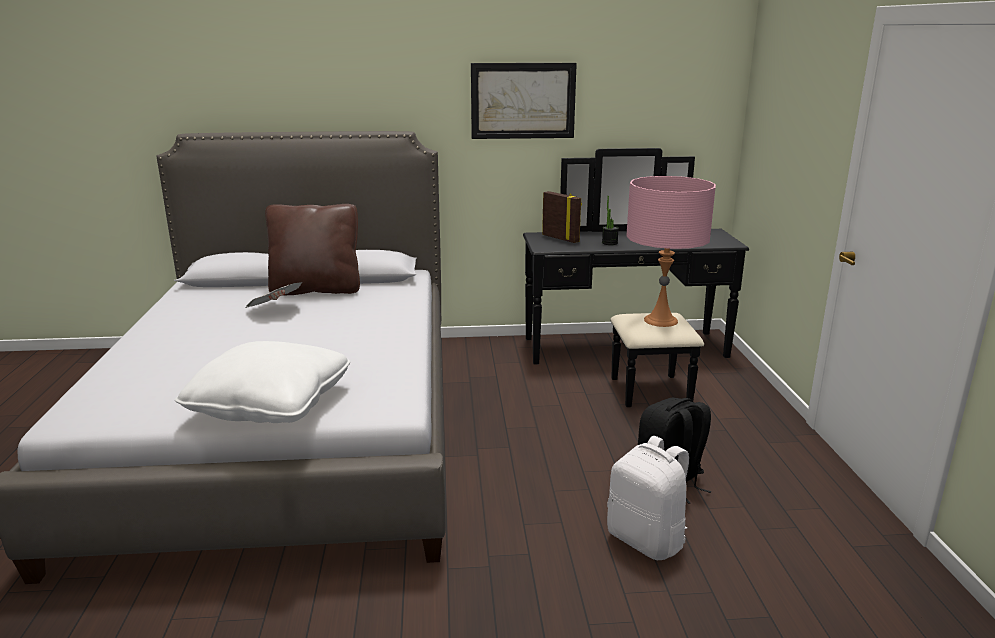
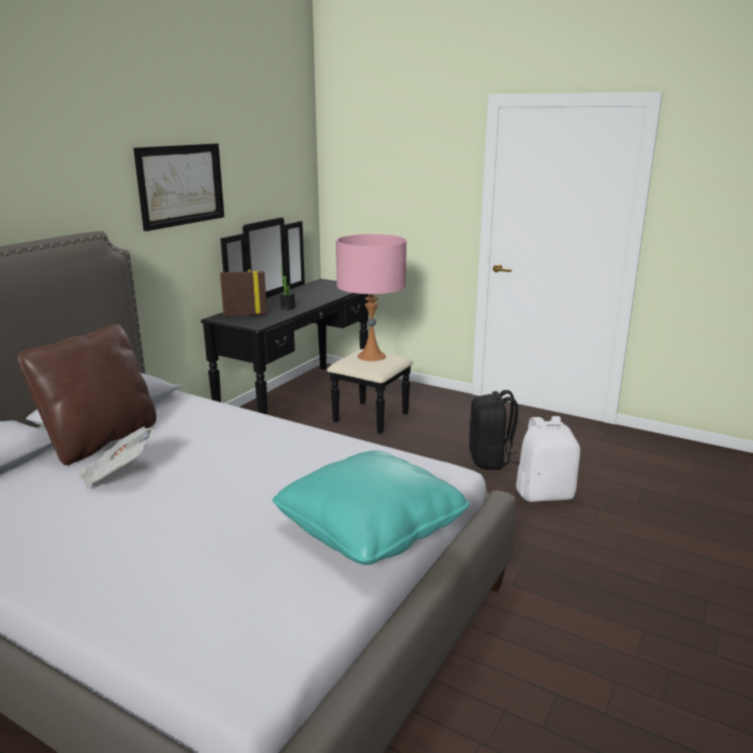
camera: 55 degrees left, 0 degrees up
white pillow [175,341,350,423] -> turquoise pillow [273,450,469,565]

